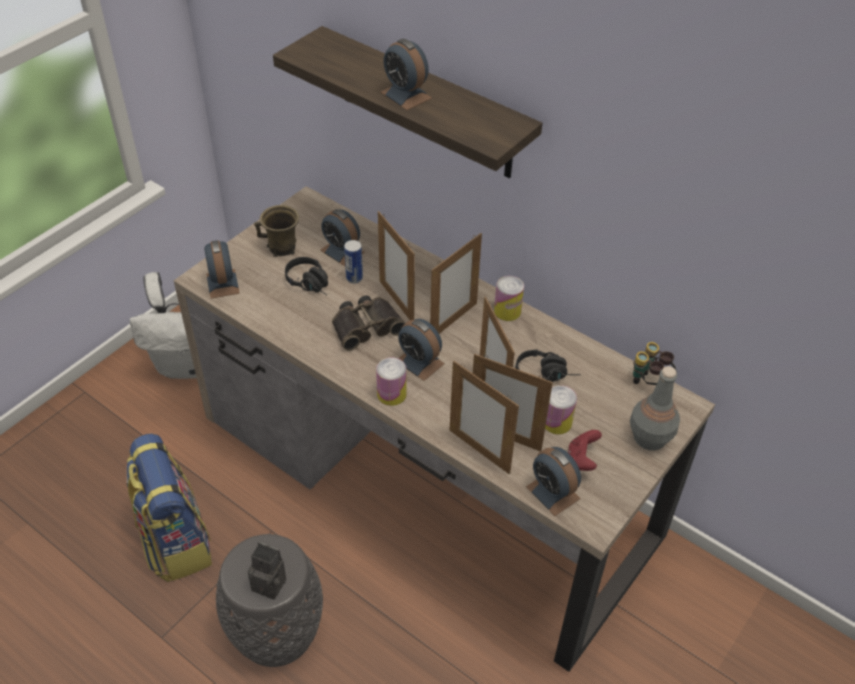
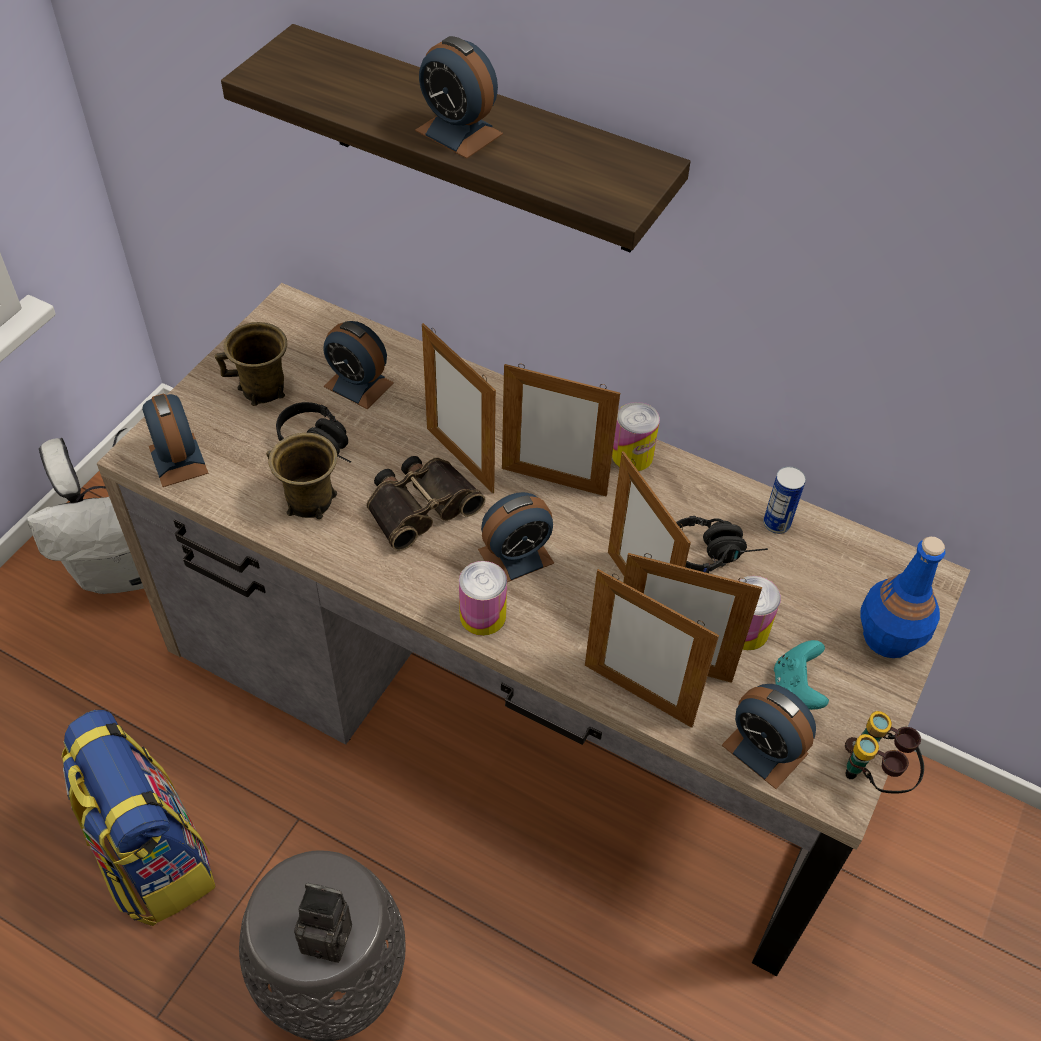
camera: 10 degrees left, 5 degrees up
can [344,240,363,284] -> can moved to [763,467,806,534]
alarm clock [398,319,445,381] -> alarm clock turned 60 degrees counterclockwise [478,492,554,582]
picture frame [430,233,482,334] -> picture frame turned 75 degrees clockwise [502,364,620,497]
red game controller [568,430,602,471] -> turquoise game controller [774,640,829,710]
grey bottle [630,366,680,450] -> blue bottle [860,537,945,658]
binoculars [633,342,677,385] -> binoculars moved to [845,711,924,794]
none -> brown mug [266,433,337,519]

